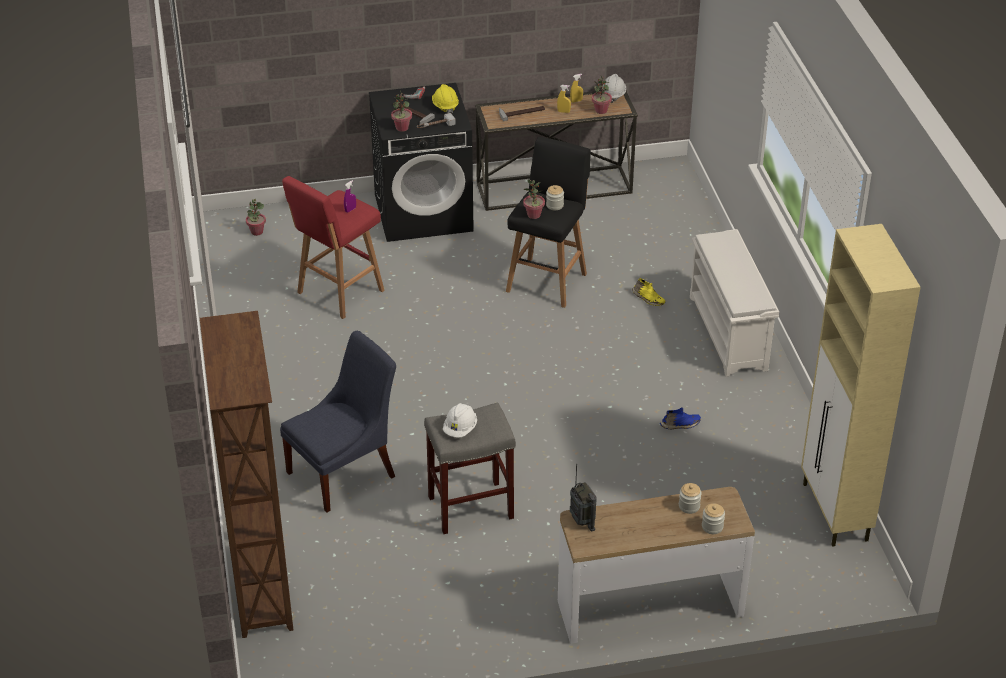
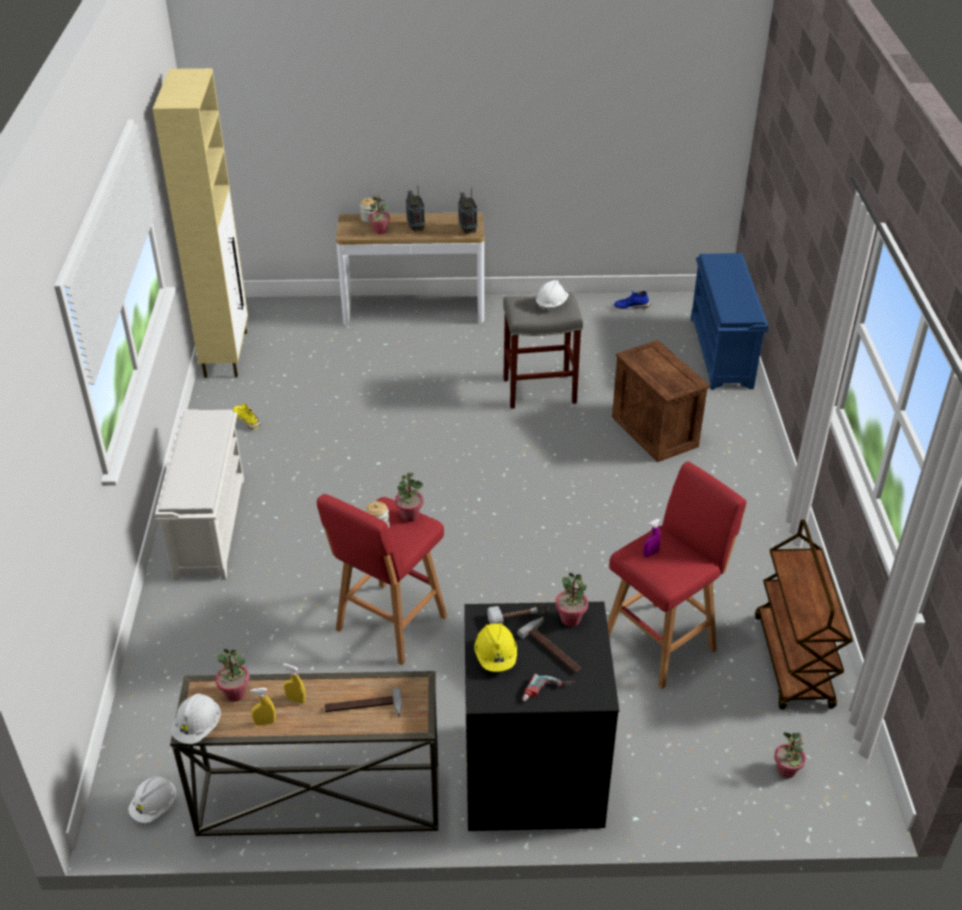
camera: 170 degrees left, 0 degrees up
brown bookcase [200,311,293,638] -> blue shoe rack [691,253,768,390]
blue chair [280,331,396,513] -> crate [612,340,710,462]
black stool [506,137,591,308] -> red stool [317,494,447,665]
yellow shoe [632,278,665,306] -> yellow shoe moved to [233,403,261,430]
blue shoe [660,407,701,429] -> blue shoe moved to [615,291,651,309]
jar [679,483,702,514] -> potted plant [369,192,390,235]
none -> white hard hat [128,776,176,823]
none -> radio [406,190,425,231]
none -> brown cart [755,520,853,709]

